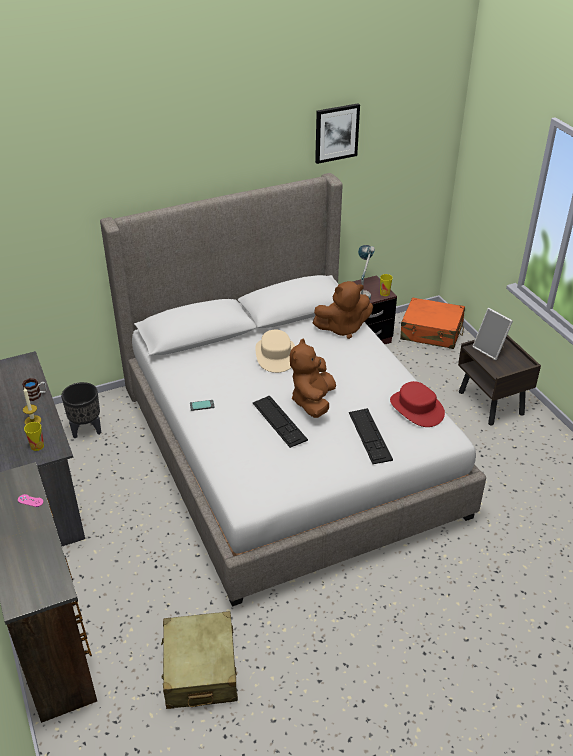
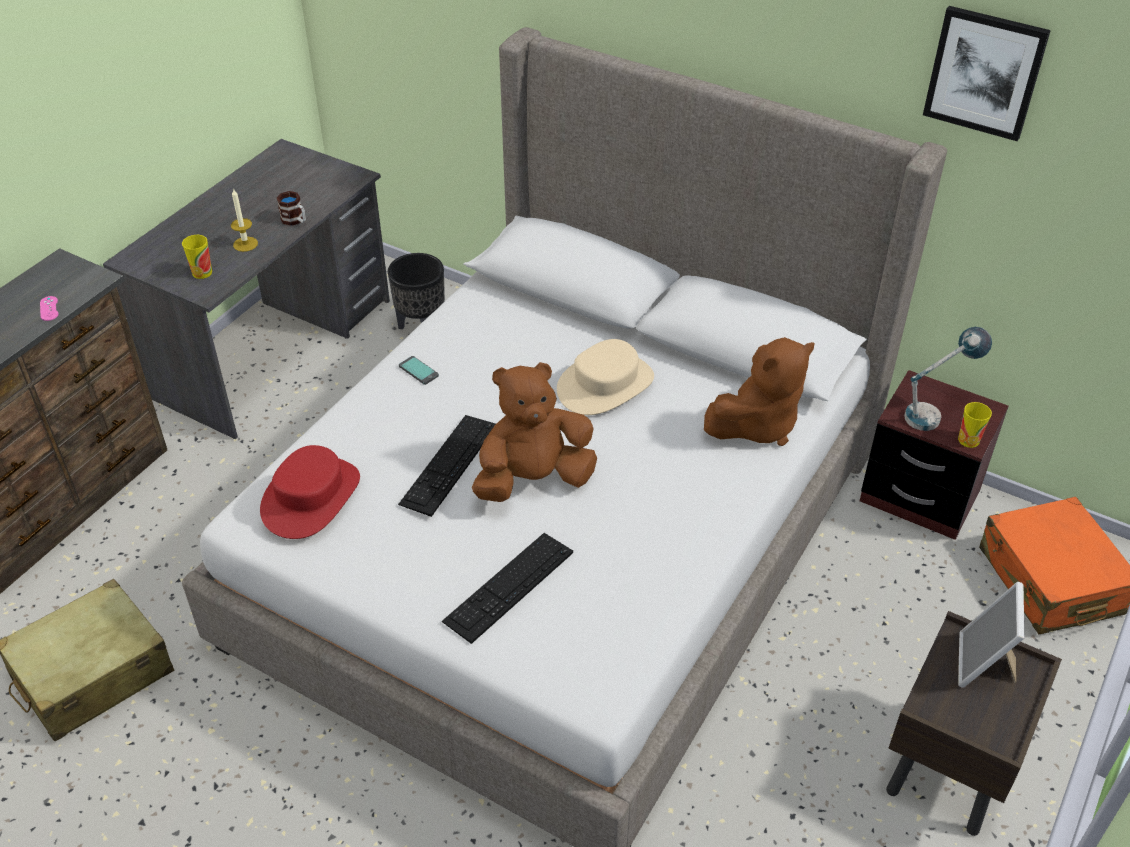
camera: 55 degrees right, 5 degrees up
brown plush toy [313,281,373,339] -> brown plush toy turned 75 degrees counterclockwise [704,337,815,446]
red hat [390,381,445,427] -> red hat moved to [260,445,360,539]

